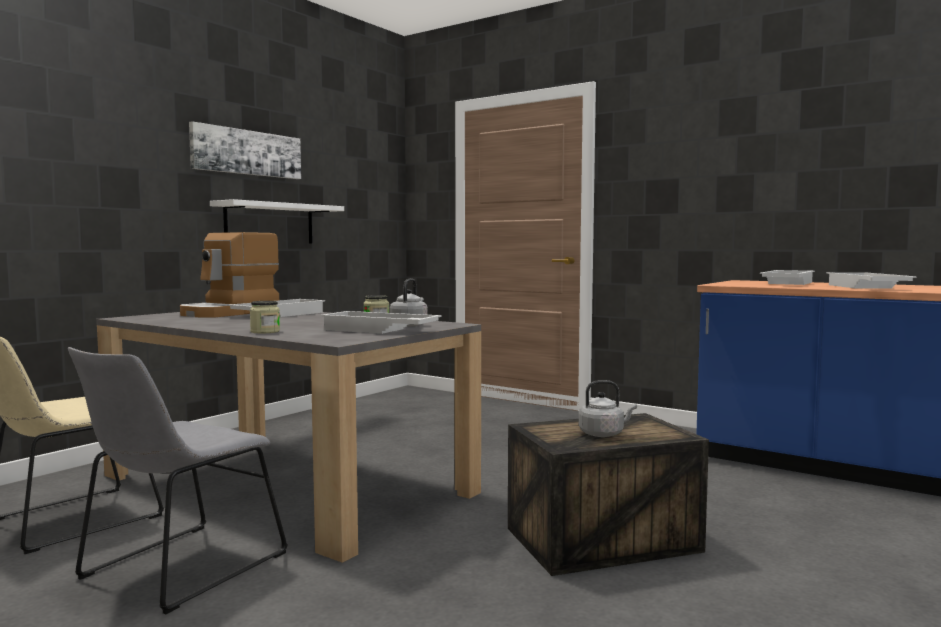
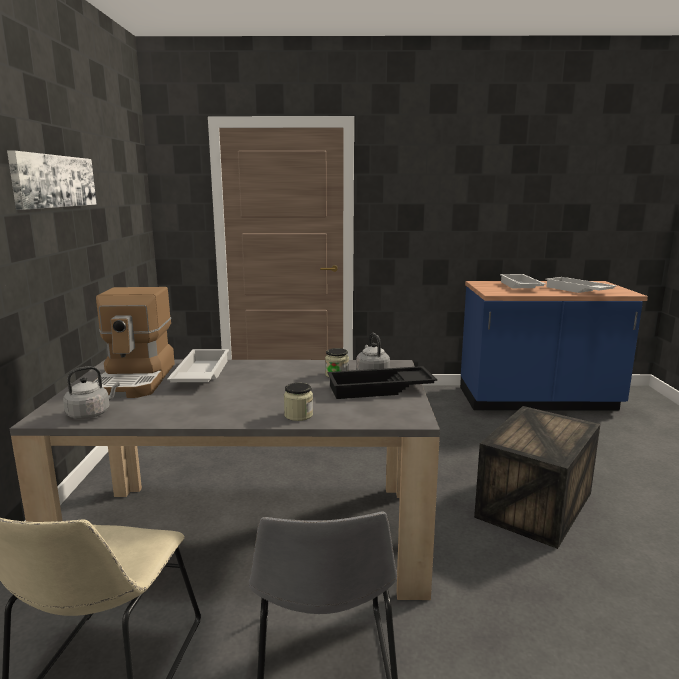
camera: 35 degrees left, 10 degrees up
white shelf [210,199,344,243] -> none
white tray [321,311,442,334] -> black tray [327,366,437,399]
grey kettle [579,380,637,437] -> grey kettle moved to [63,366,120,419]

